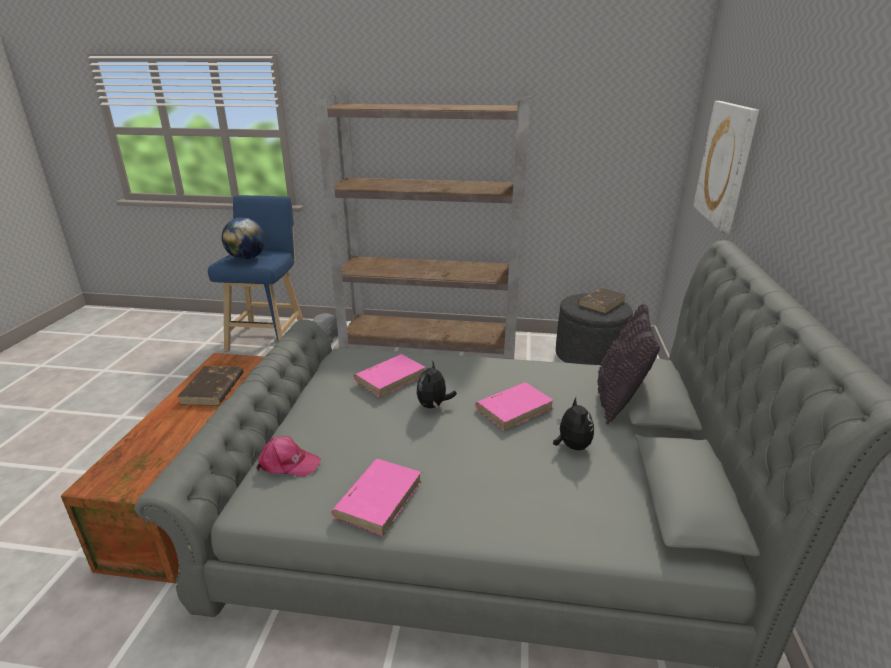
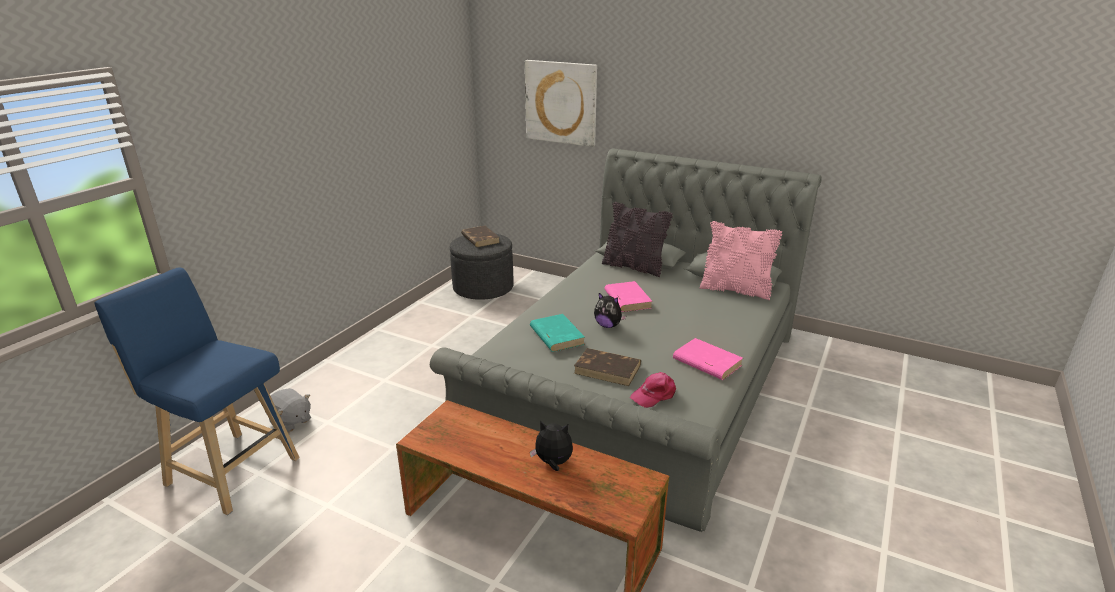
camera: 70 degrees left, 0 degrees up
brown book [177,366,244,406] -> brown book moved to [574,348,641,386]
globe [222,218,266,260] -> none
pink cap [256,436,321,477] -> pink cap turned 150 degrees counterclockwise [630,372,676,408]
brown bookcase [315,94,531,359] -> none
pink book [354,354,426,398] -> turquoise book [530,314,585,352]
plush toy [553,397,594,450] -> plush toy moved to [530,421,573,471]
none -> pink pillow [700,221,782,300]

